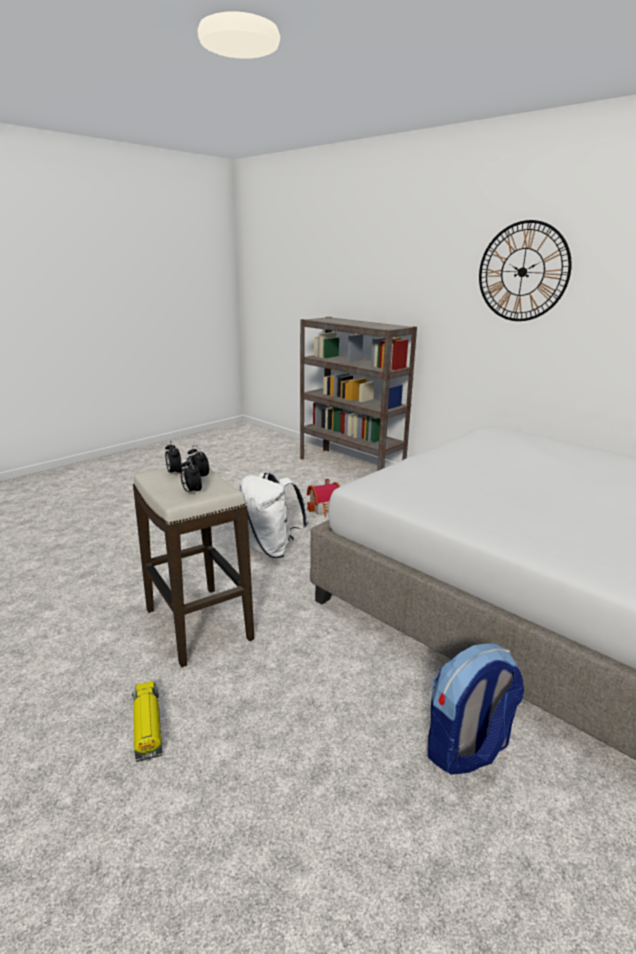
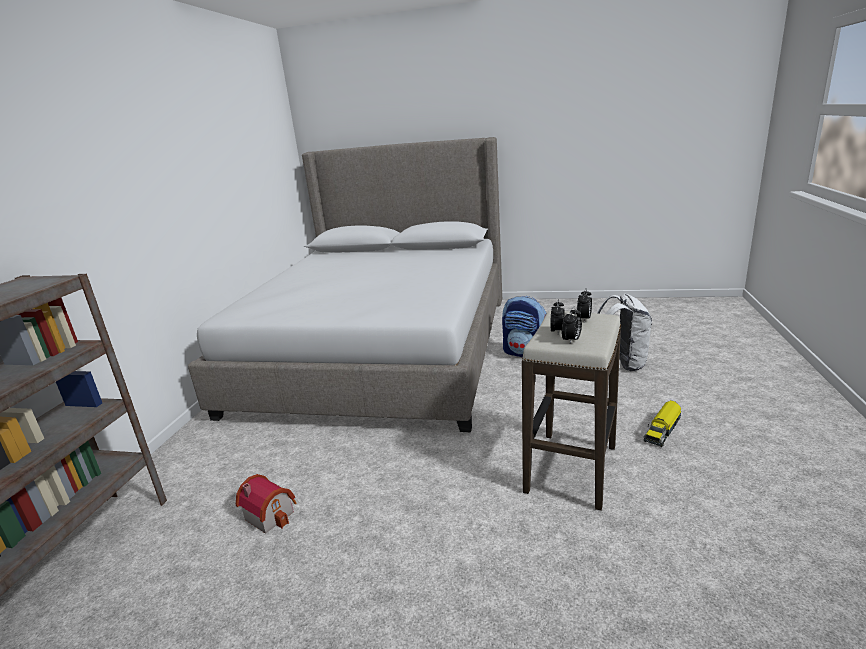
camera: 120 degrees left, 0 degrees up
white backpack [239,472,308,558] -> white backpack moved to [597,294,652,372]
wall clock [479,220,572,321] -> none

